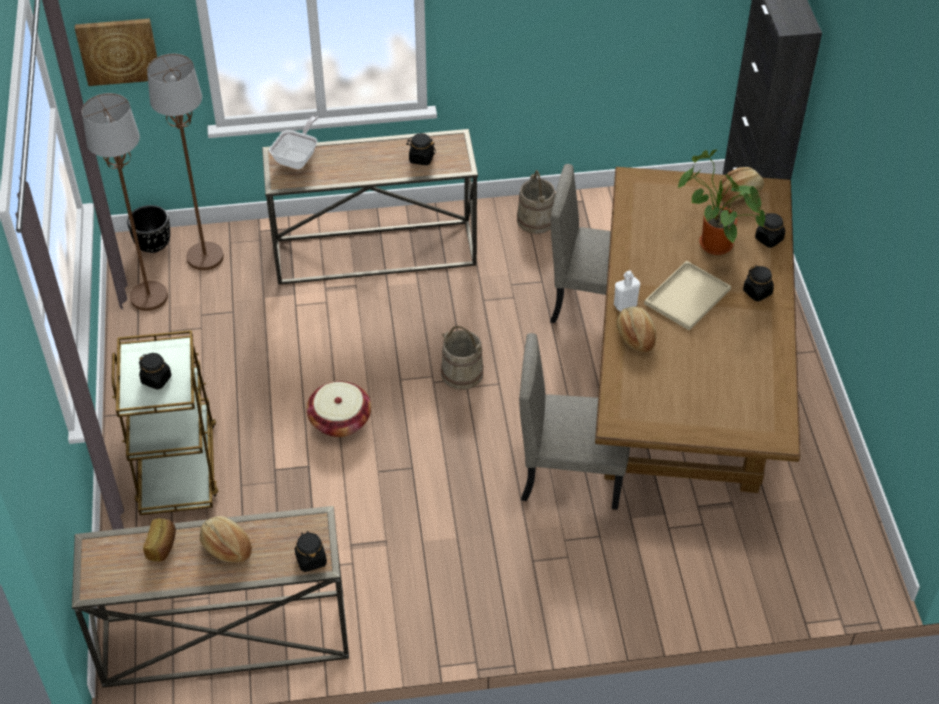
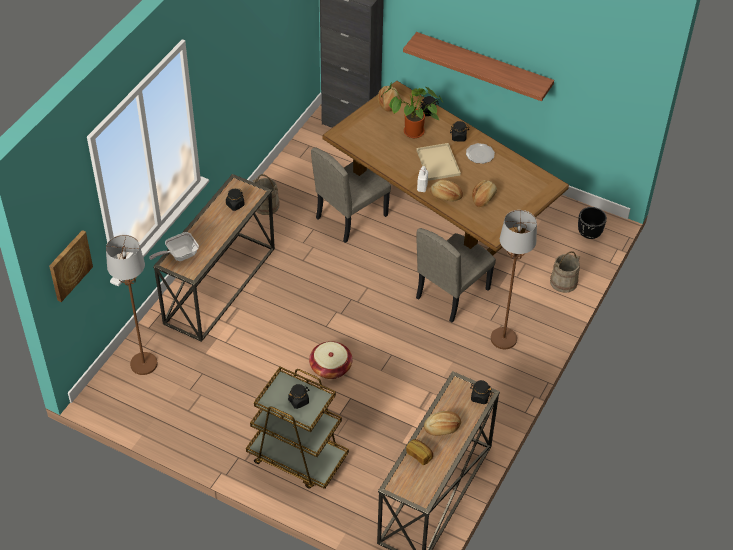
camera: 55 degrees left, 0 degrees up
brown floor lamp [82,93,168,311] -> brown floor lamp moved to [491,210,537,349]
black planter [127,205,170,253] -> black planter moved to [578,207,607,239]
frying pan [269,116,318,169] -> frying pan turned 90 degrees counterclockwise [149,232,199,261]
beige bucket [441,326,484,390] -> beige bucket moved to [550,251,580,293]
none -> shelf [403,32,554,101]
none -> plate [466,143,495,164]
none -> bread [472,180,497,207]

